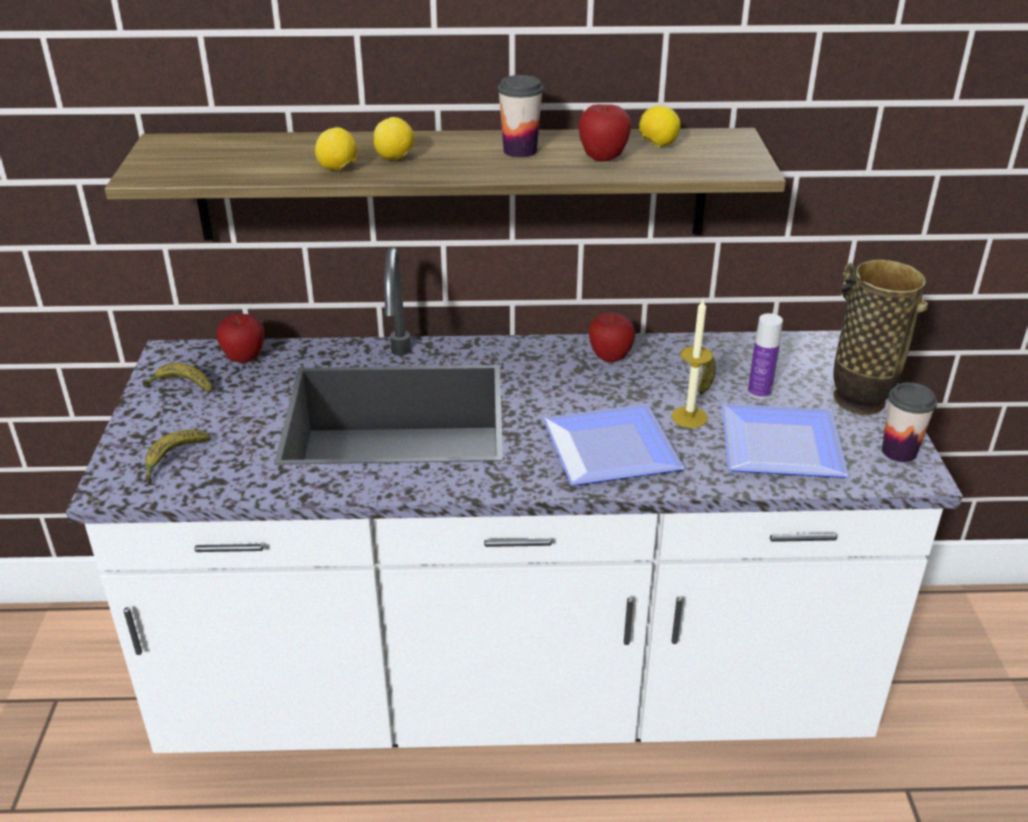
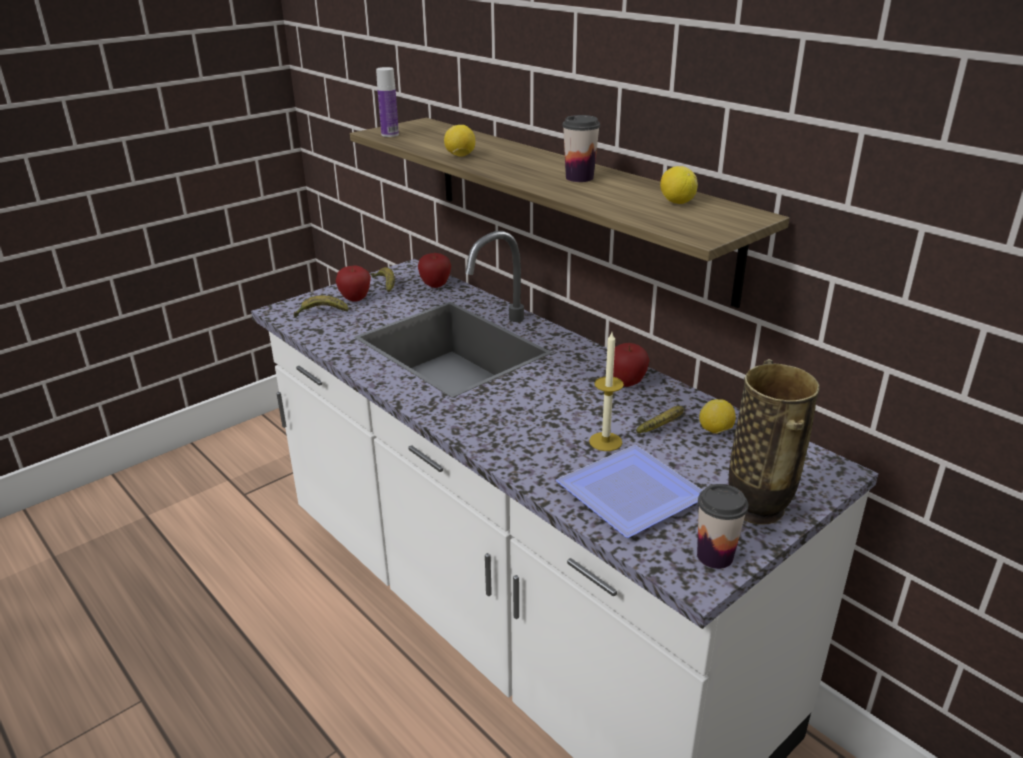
camera: 50 degrees right, 5 degrees down
lemon [374,117,415,160] -> lemon moved to [699,399,736,434]
plate [543,404,684,485] -> none
apple [578,104,632,161] -> apple moved to [336,265,371,302]
bottle [748,313,783,399] -> bottle moved to [376,67,399,137]

